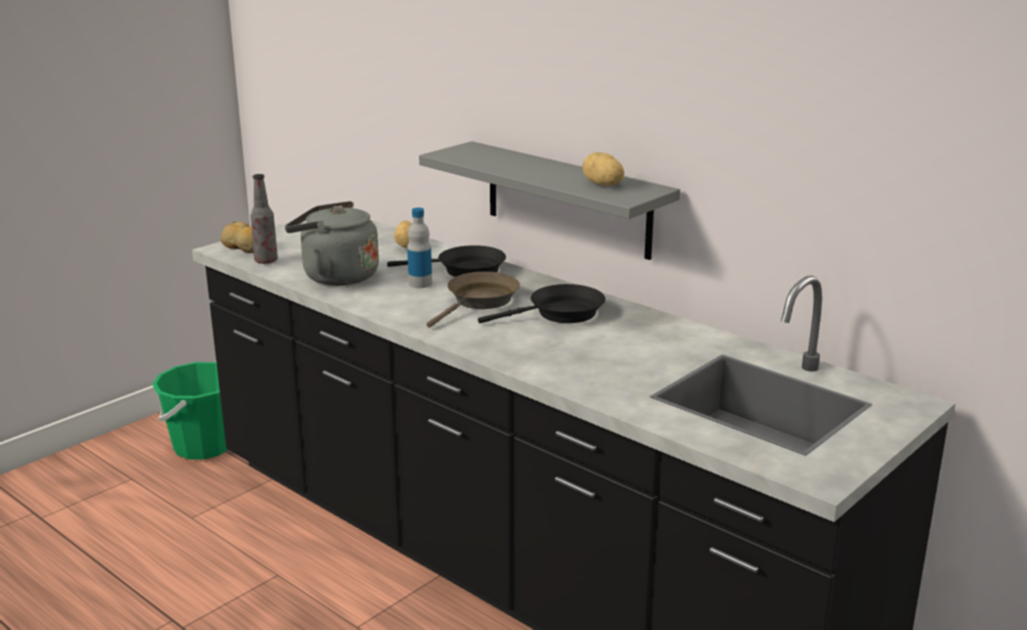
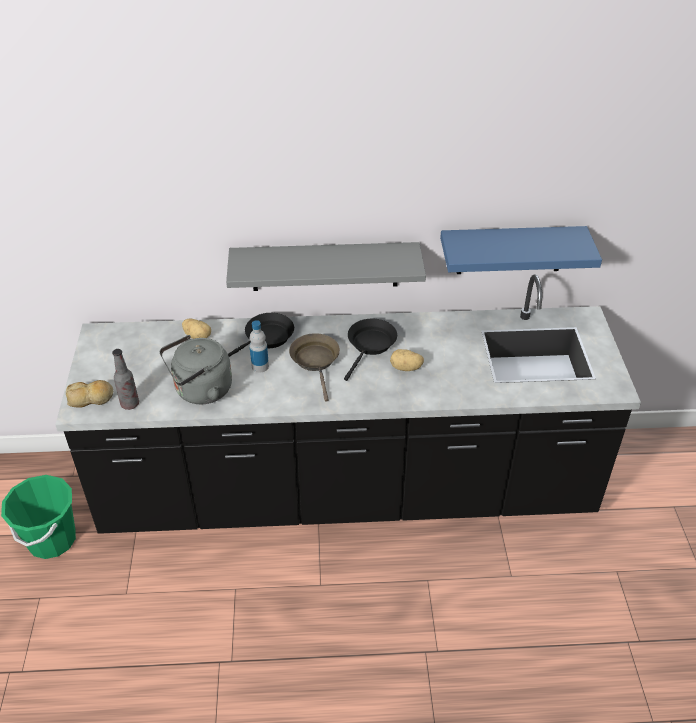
camera: 45 degrees left, 20 degrees up
potato [582,152,624,186] -> potato moved to [390,349,424,371]
none -> blue shelf [440,226,602,274]

